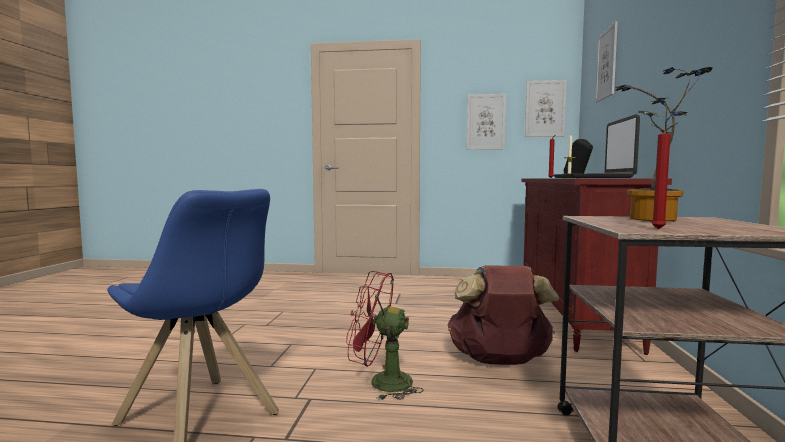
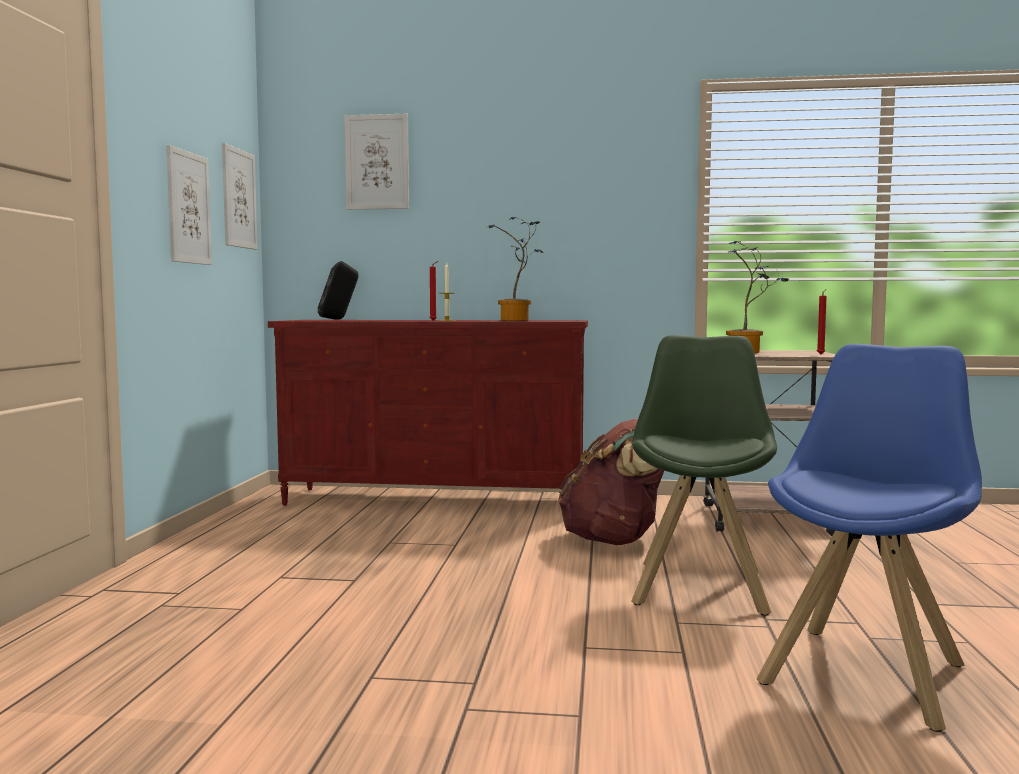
camera: 90 degrees left, 0 degrees up
red fan [346,271,424,400] -> green chair [631,335,777,615]
laptop [554,114,640,178] -> potted plant [486,217,543,321]

